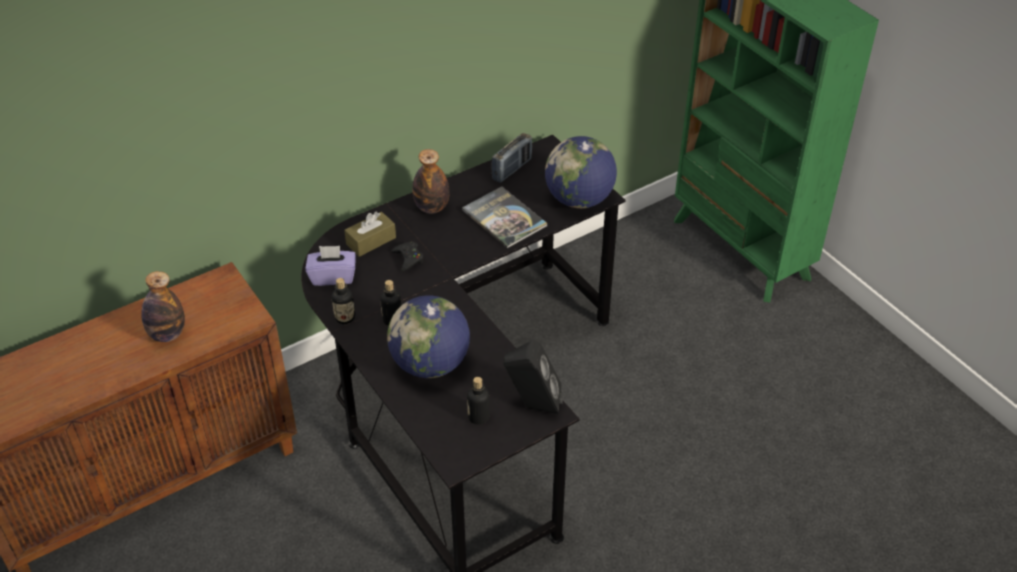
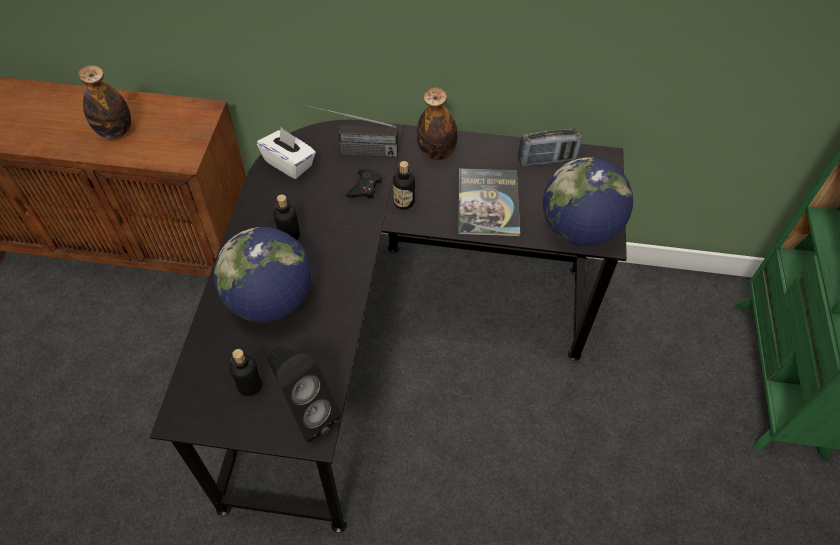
camera: 40 degrees right, 10 degrees up
purple tissue box [305,246,356,286] -> white tissue box [257,127,316,179]
bottle [332,278,355,324] -> bottle moved to [393,161,415,210]
brown tissue box [344,212,396,257] -> radio [306,105,398,158]

